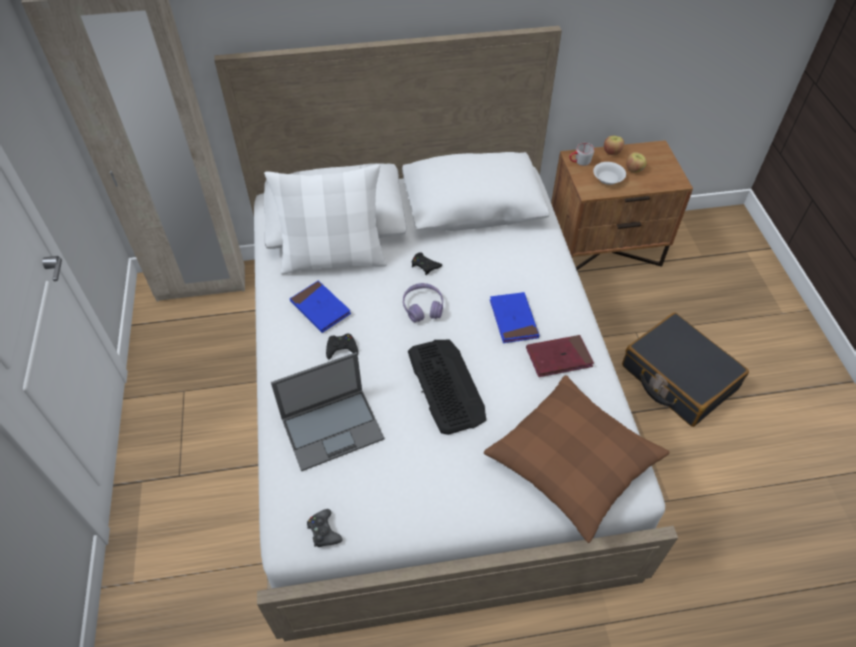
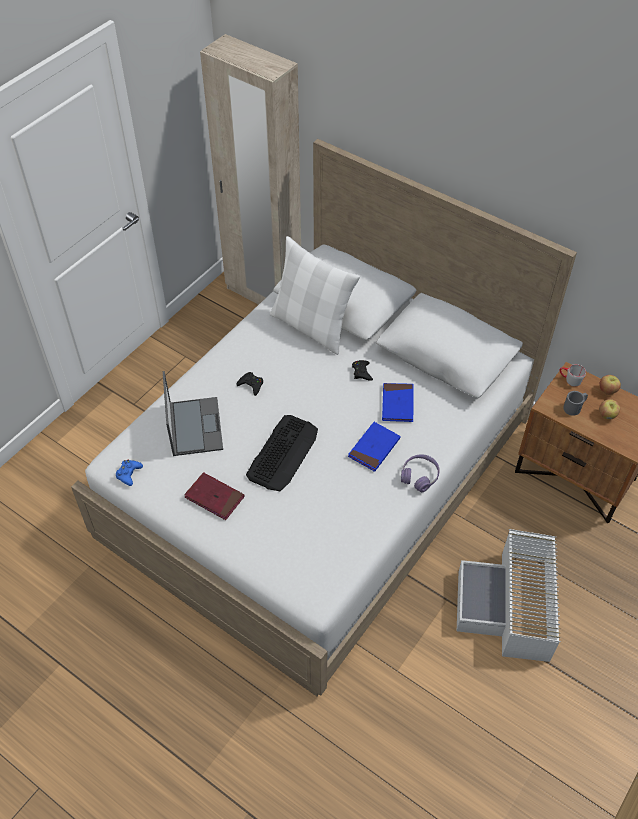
camera: 45 degrees right, 0 degrees up
laptop [271,352,384,472] -> laptop turned 120 degrees counterclockwise [163,371,223,456]
blue book [290,280,351,333] -> blue book moved to [382,383,414,422]
black game controller [307,509,342,547] -> blue game controller [116,460,143,486]
purple headphones [403,283,443,322] -> purple headphones moved to [401,454,440,492]
brown pillow [484,375,670,543] -> none
red book [526,335,594,377] -> red book moved to [184,472,245,520]
white bowl [593,162,626,185] -> grey mug [563,391,588,416]
black suitcase [622,313,749,427] -> white storage box [457,529,561,662]

